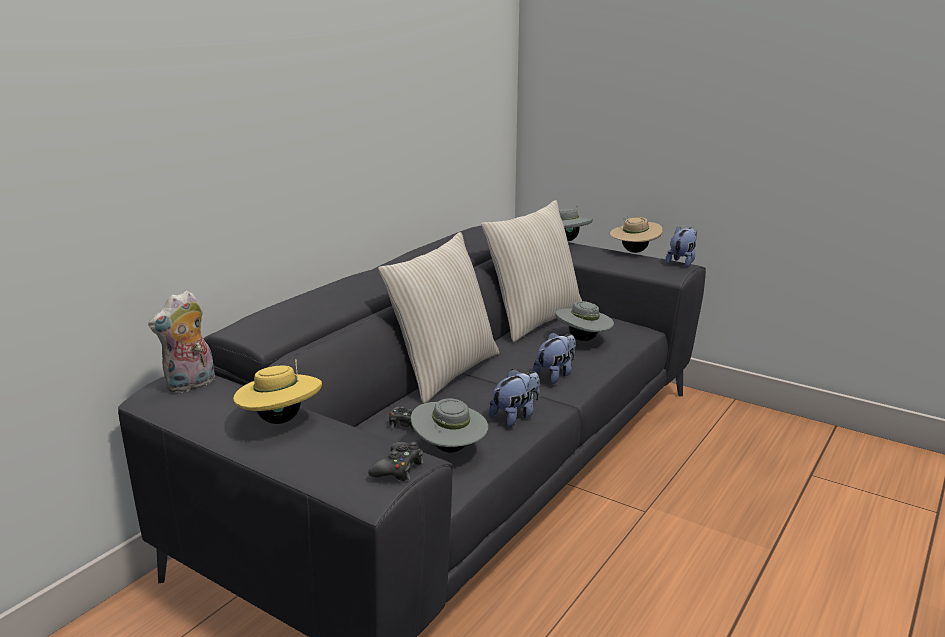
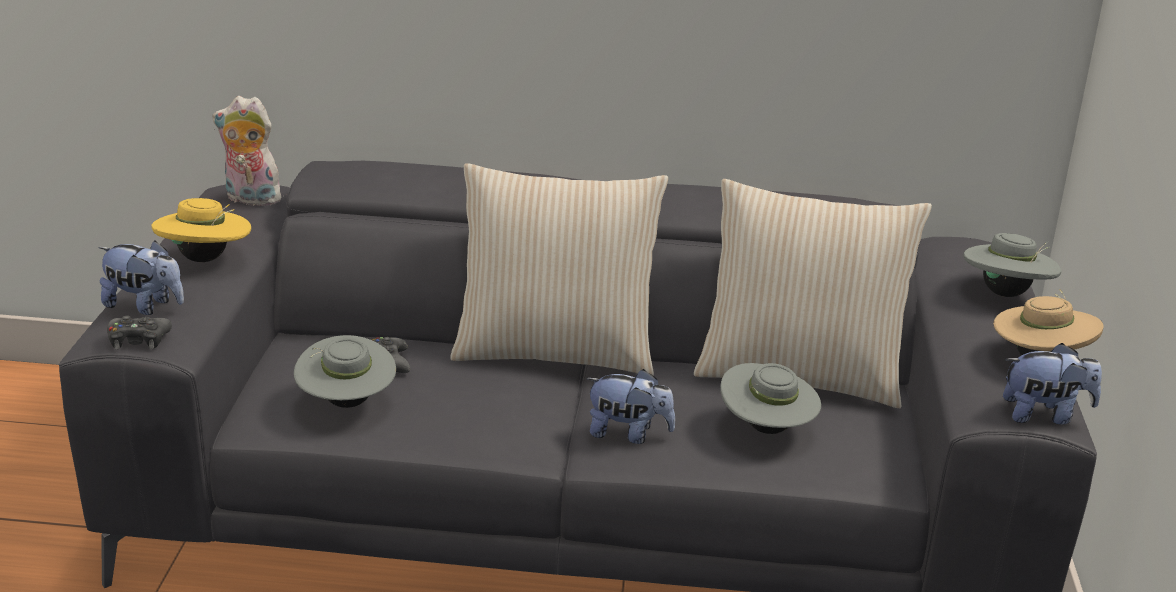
camera: 60 degrees right, 5 degrees up
plush toy [489,369,540,427] -> plush toy moved to [98,240,184,315]

